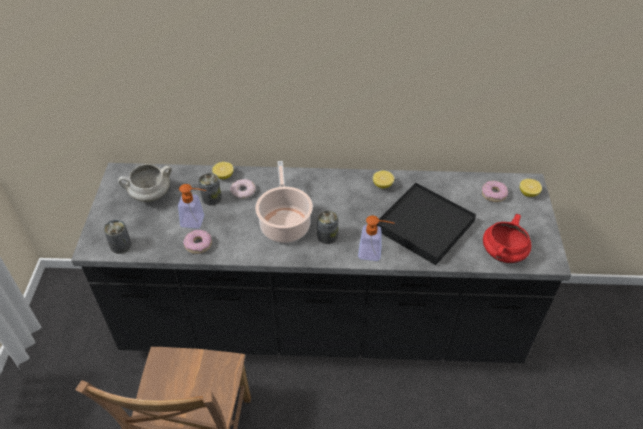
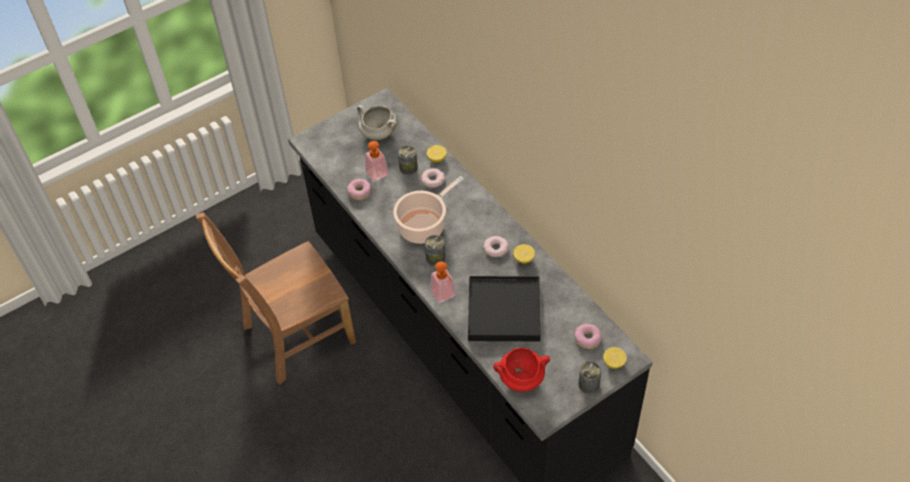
camera: 55 degrees right, 5 degrees up
can [103,220,132,254] -> can moved to [579,361,602,394]
none -> donut [484,236,509,257]

